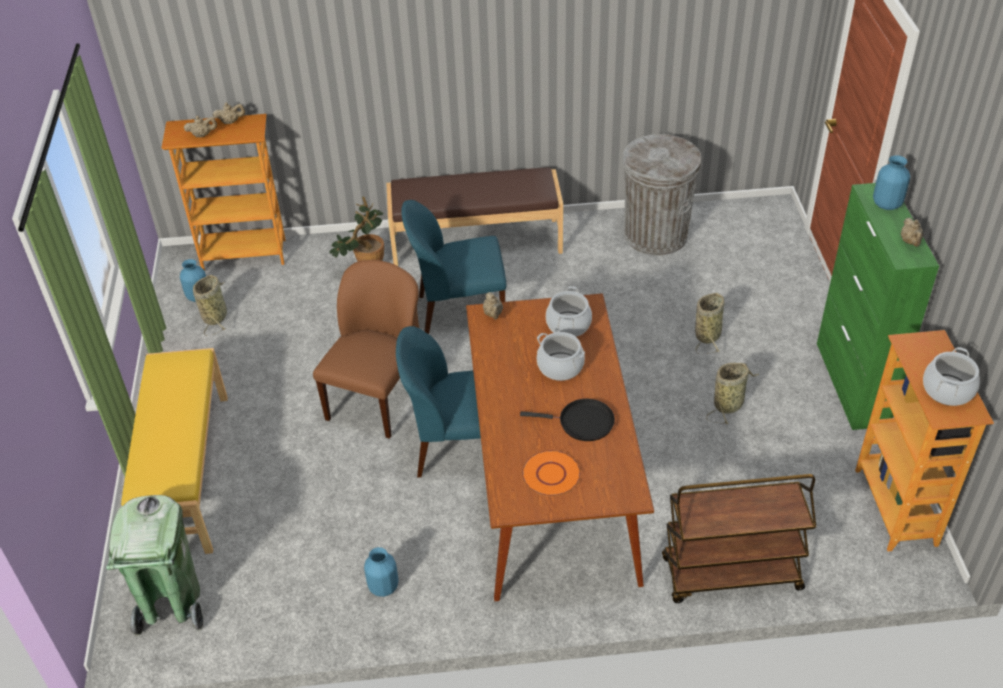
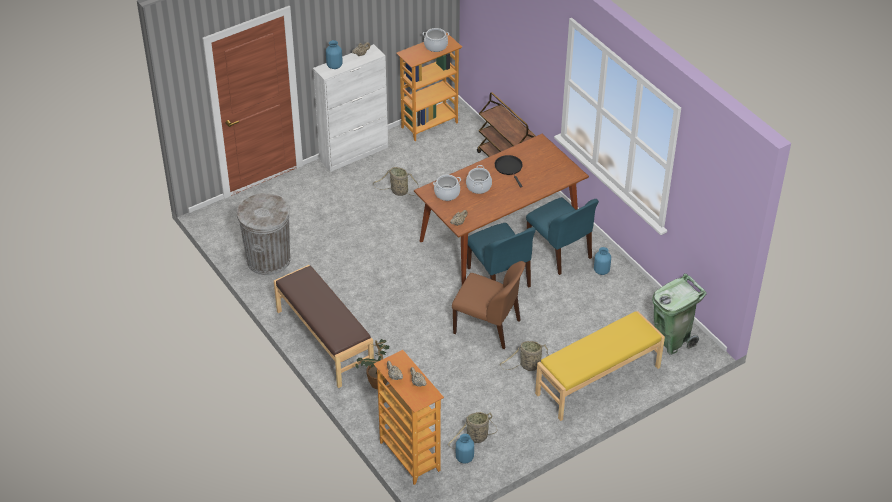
camera: 120 degrees left, 0 degrees up
brown chair [313,260,419,439] -> brown chair turned 150 degrees counterclockwise [452,261,526,349]
blue chair [401,200,506,334] -> blue chair moved to [526,197,599,275]
orange plate [522,450,581,496] -> none
basket [695,293,724,354] -> basket moved to [500,341,548,371]
green cabinet [817,183,939,430] -> white cabinet [313,44,388,172]

